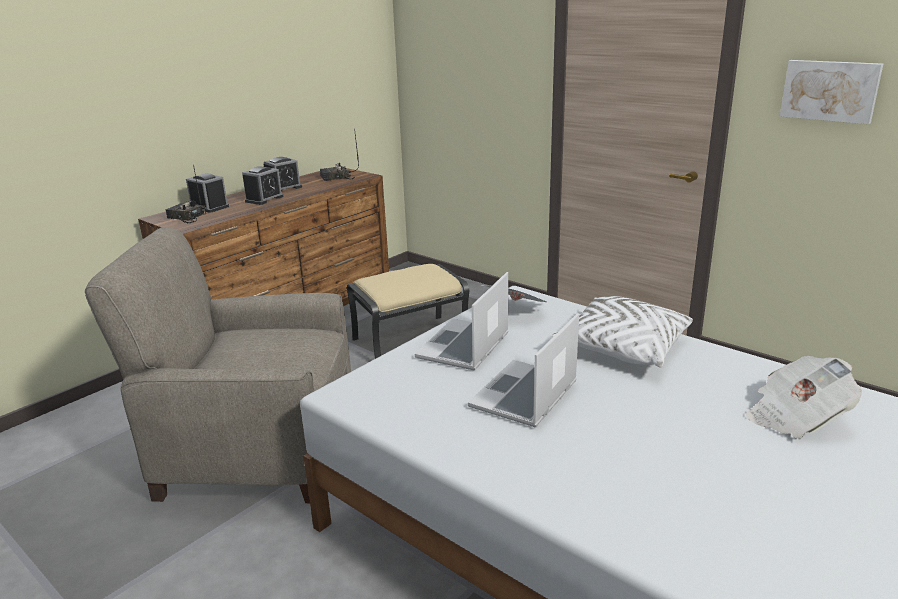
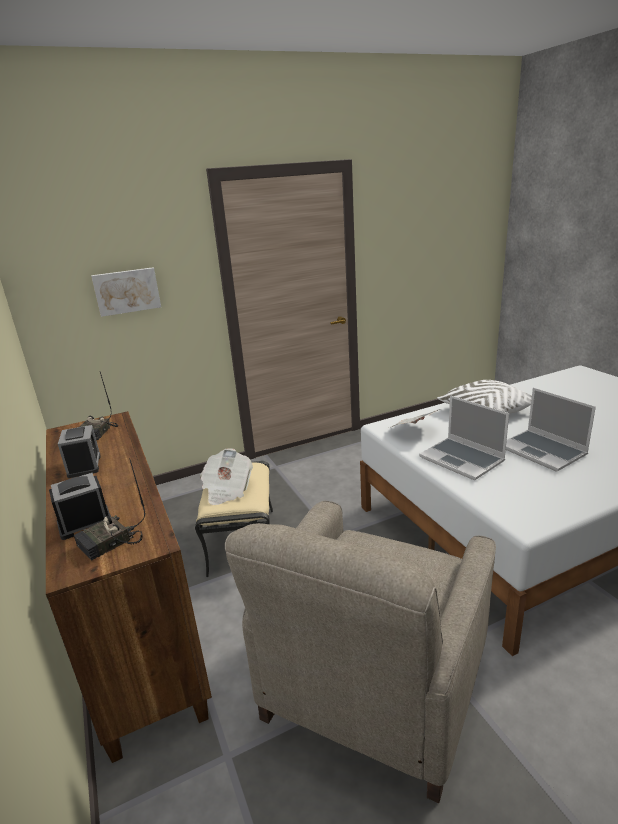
camera: 65 degrees left, 0 degrees up
alarm clock [242,166,283,205] -> none
newspaper [746,356,862,439] -> newspaper moved to [200,448,253,505]
picture [780,60,883,124] -> picture moved to [91,267,161,317]

